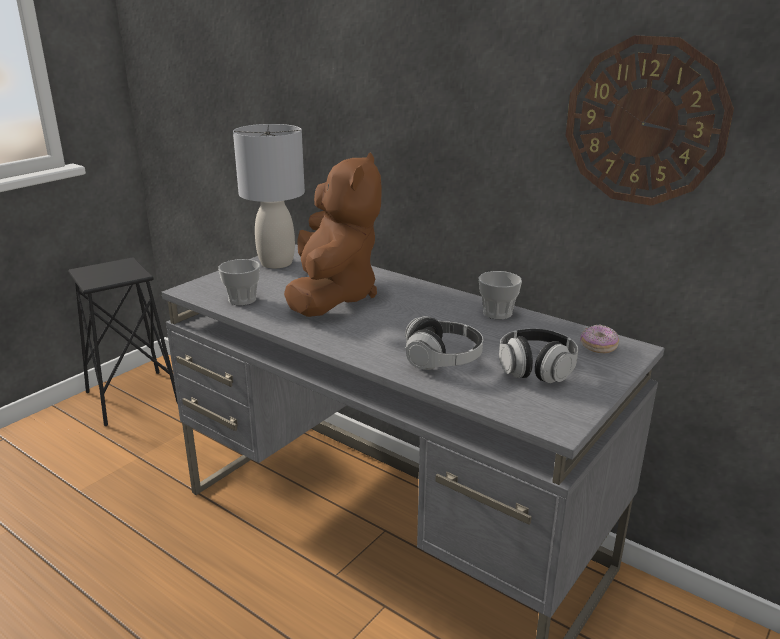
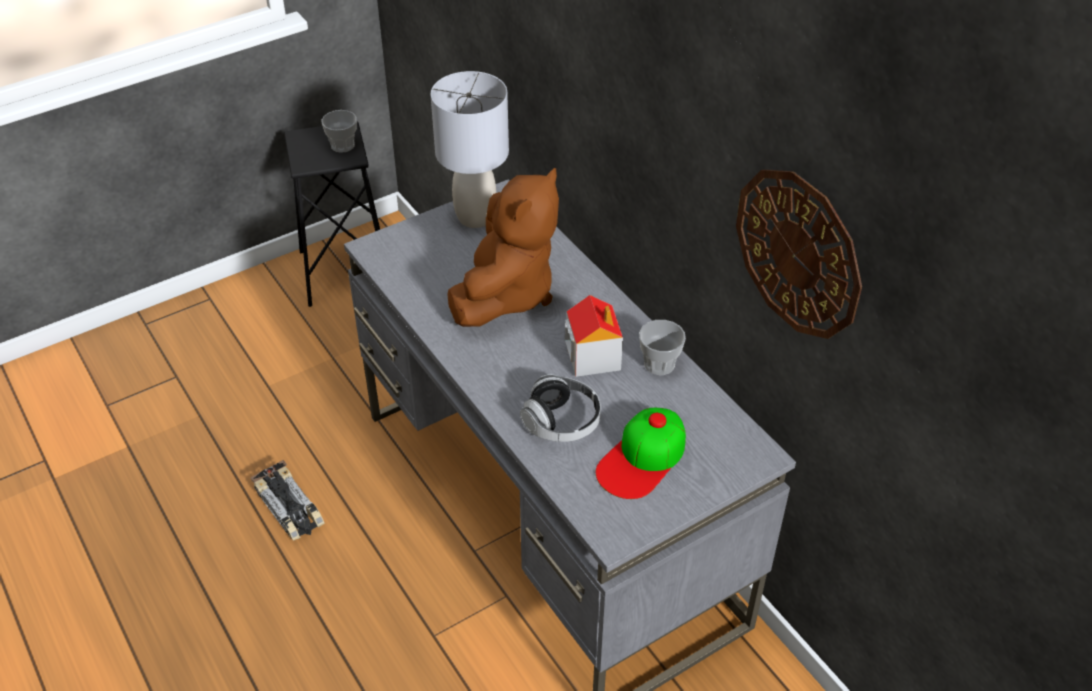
camera: 20 degrees right, 20 degrees up
cup [218,259,260,306] -> cup moved to [321,110,357,153]
headphones [499,328,578,383] -> cap [596,408,686,499]
donut [580,325,619,353] -> none
none -> toy car [250,460,325,541]
none -> toy house [565,295,623,377]

